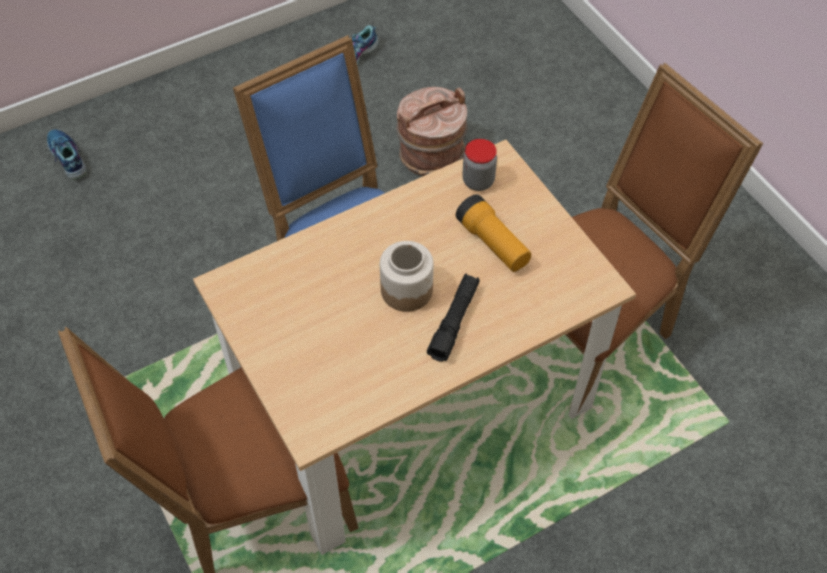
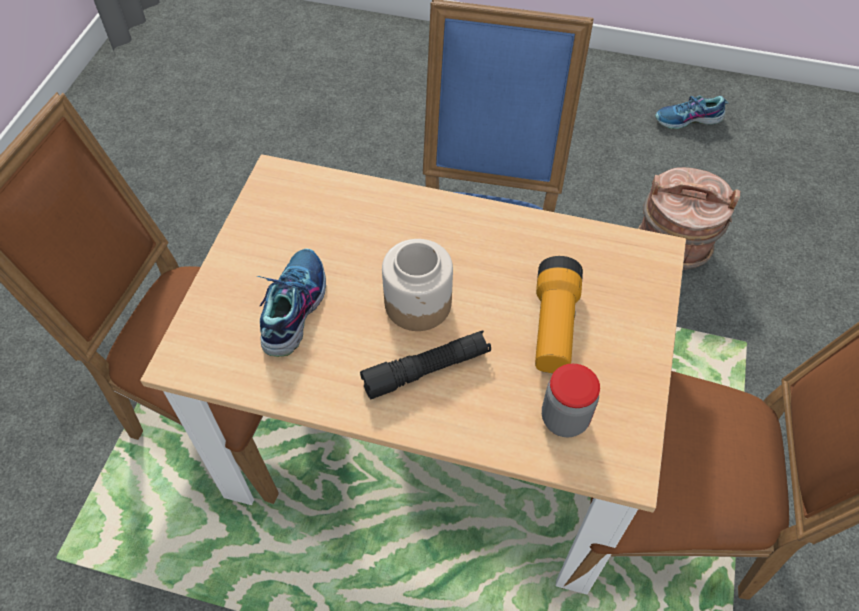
camera: 45 degrees right, 0 degrees up
shoe [47,129,87,180] -> shoe moved to [256,249,326,357]
jar [462,139,497,191] -> jar moved to [542,364,600,438]

